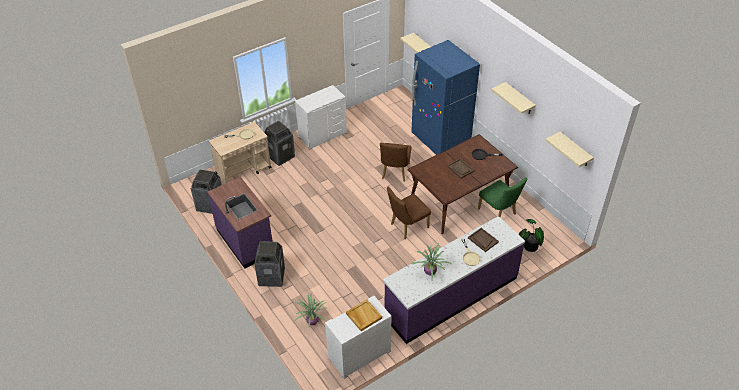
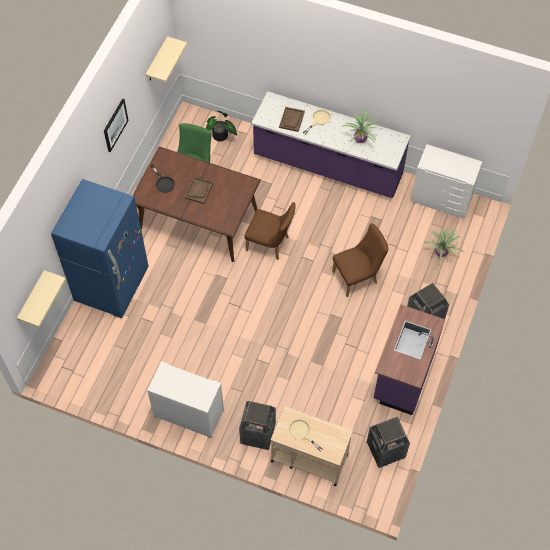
camera: 125 degrees left, 15 degrees up
beige tray [346,300,382,331] -> none
brown chair [380,143,411,182] -> brown chair moved to [332,223,389,297]
beige shelf [491,82,536,114] -> picture [104,99,129,152]

